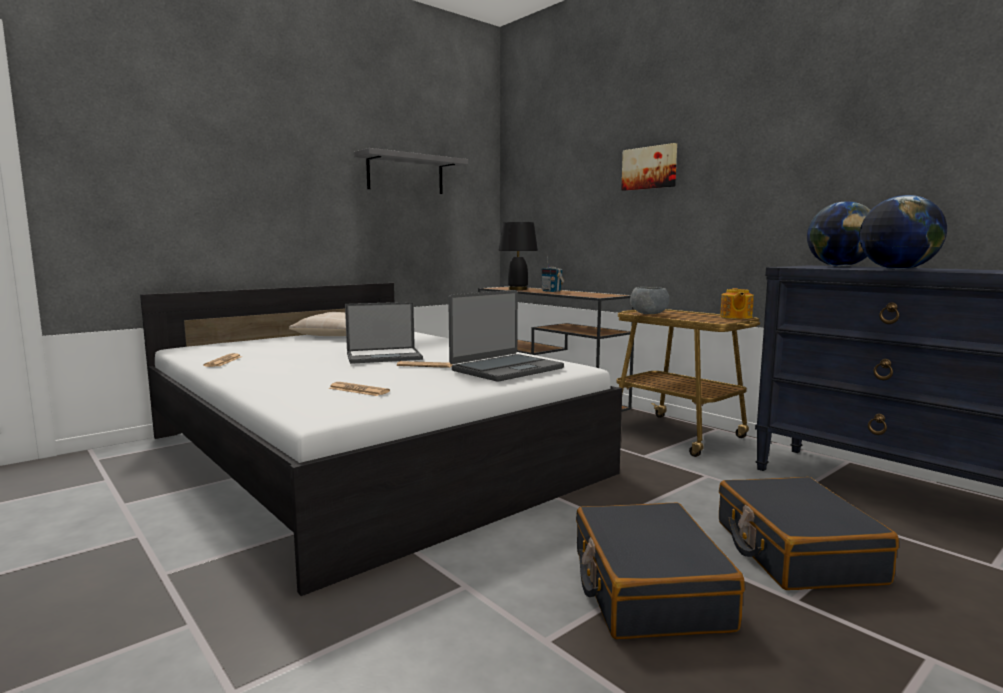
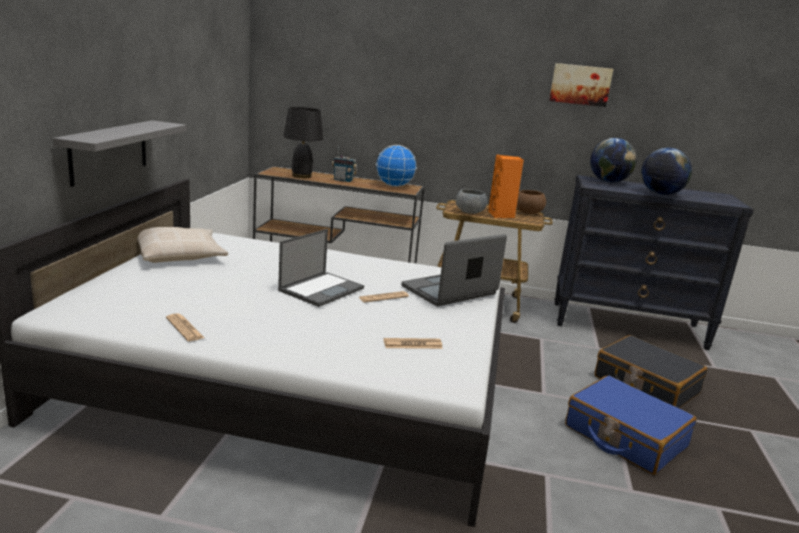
camera: 40 degrees left, 10 degrees up
grey shelf [354,148,468,194] -> grey shelf moved to [53,120,186,187]
laptop [448,290,564,382] -> laptop turned 135 degrees counterclockwise [401,234,507,306]
black suitcase [576,503,745,639] -> blue suitcase [565,375,696,475]
picture [621,143,677,191] -> picture moved to [549,63,613,107]
teapot [720,288,754,319] -> brown bowl [517,190,546,214]
none -> globe [376,145,417,187]
none -> orange speaker [488,154,524,218]

